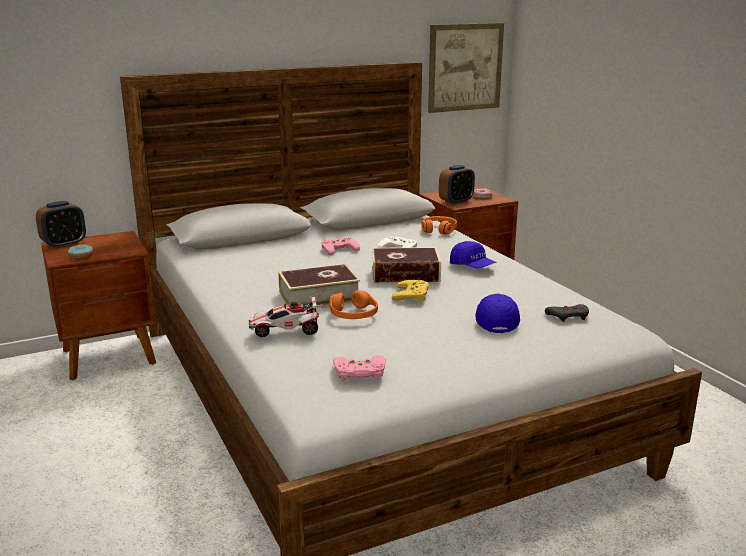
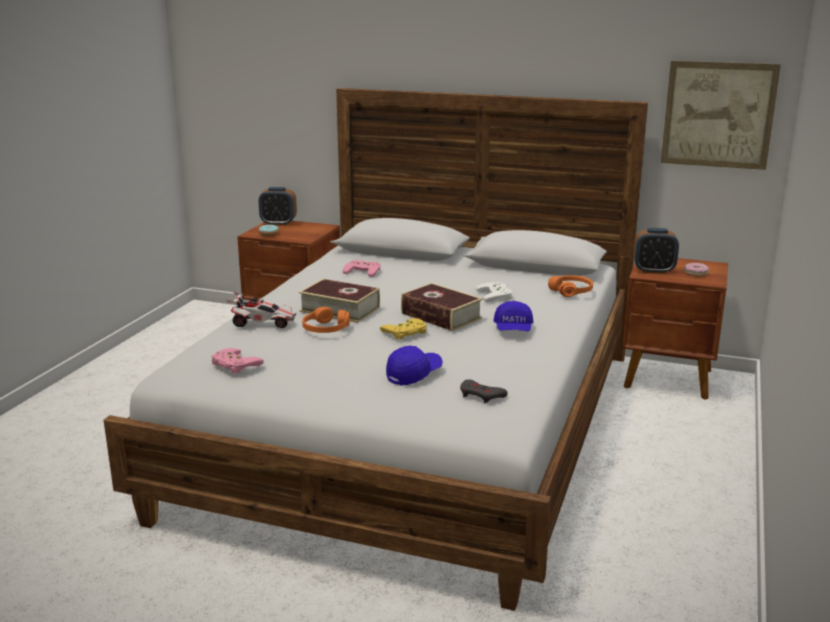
camera: 45 degrees right, 0 degrees up
toy car [249,294,323,337] -> toy car turned 150 degrees clockwise [227,292,296,328]
pink game controller [321,237,360,255] -> pink game controller moved to [343,260,380,277]

